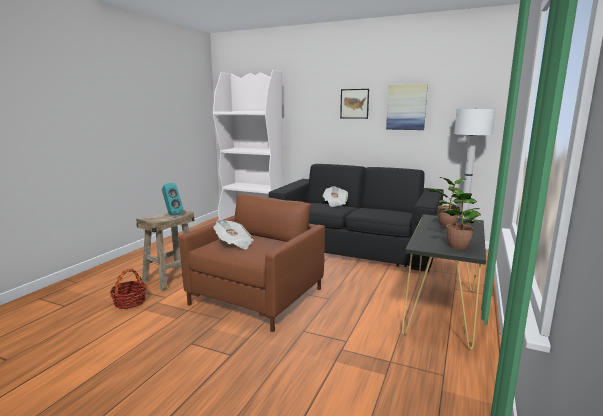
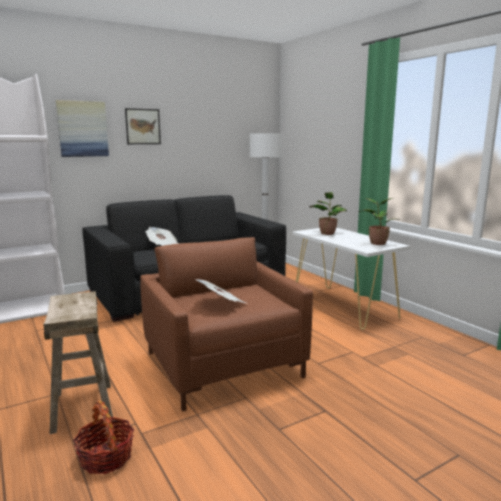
camera: 55 degrees left, 0 degrees up
turquoise speaker [162,183,183,216] -> none
picture [386,84,428,130] -> picture moved to [56,100,109,157]
black console table [402,214,486,350] -> white console table [292,228,410,330]

